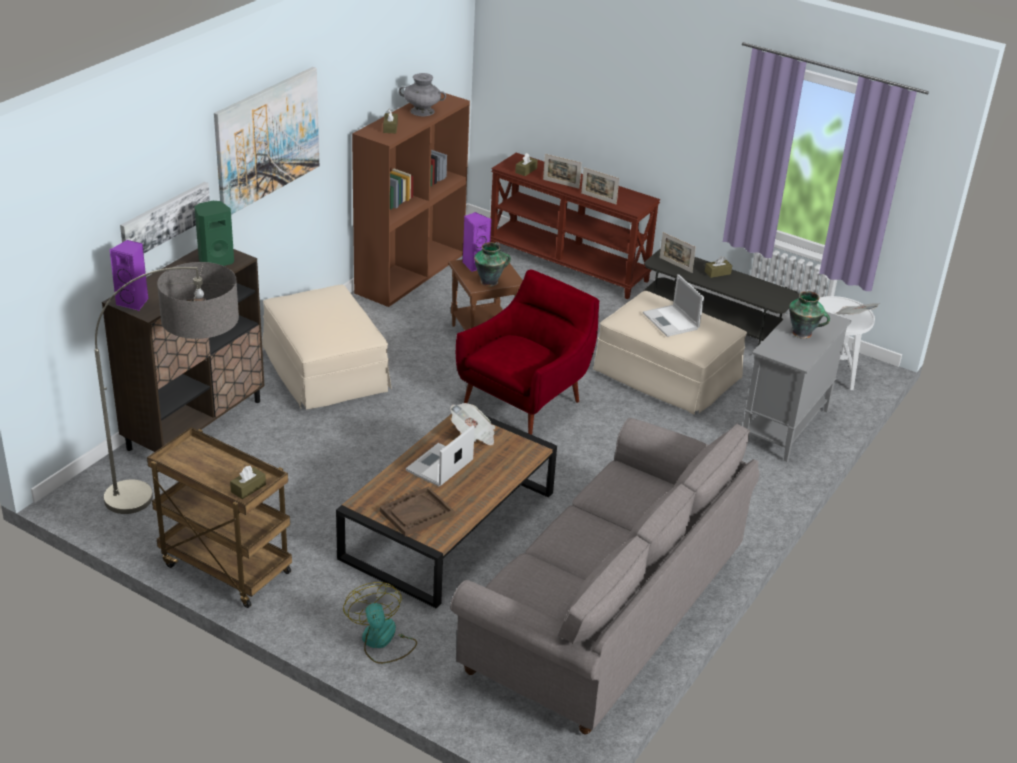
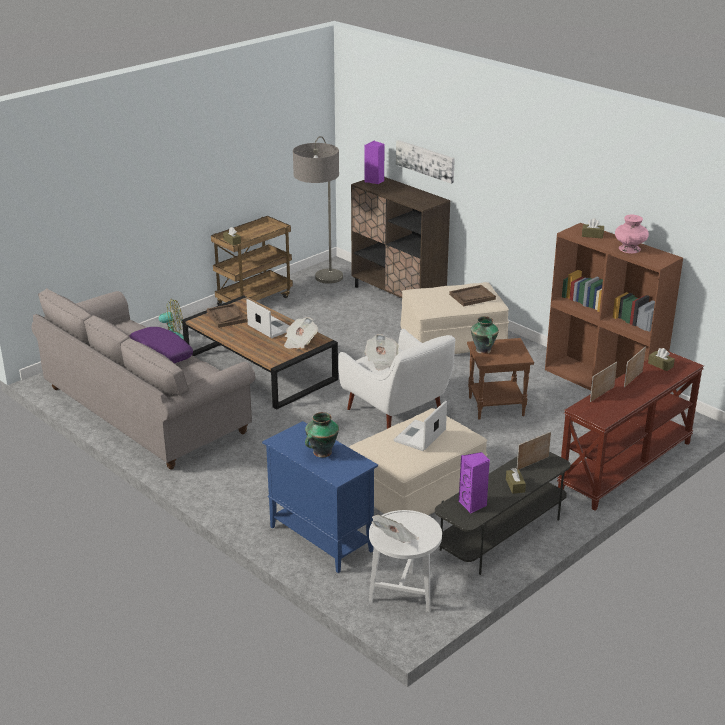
camera: 105 degrees right, 5 degrees down
green speaker [195,201,234,266] -> none
picture [214,67,319,215] -> none
grey vase [399,73,446,116] -> pink vase [615,214,649,253]
red armchair [456,269,599,435] -> white armchair [338,329,455,429]
purple speaker [463,212,492,272] -> purple speaker moved to [459,452,490,513]
laptop [643,274,704,337] -> laptop turned 45 degrees counterclockwise [394,401,447,451]
grey cabinet [743,312,852,462] -> blue cabinet [262,421,378,573]
none -> purple pillow [129,327,193,363]
none -> newspaper [364,334,399,370]
none -> brown tray [449,285,496,306]

